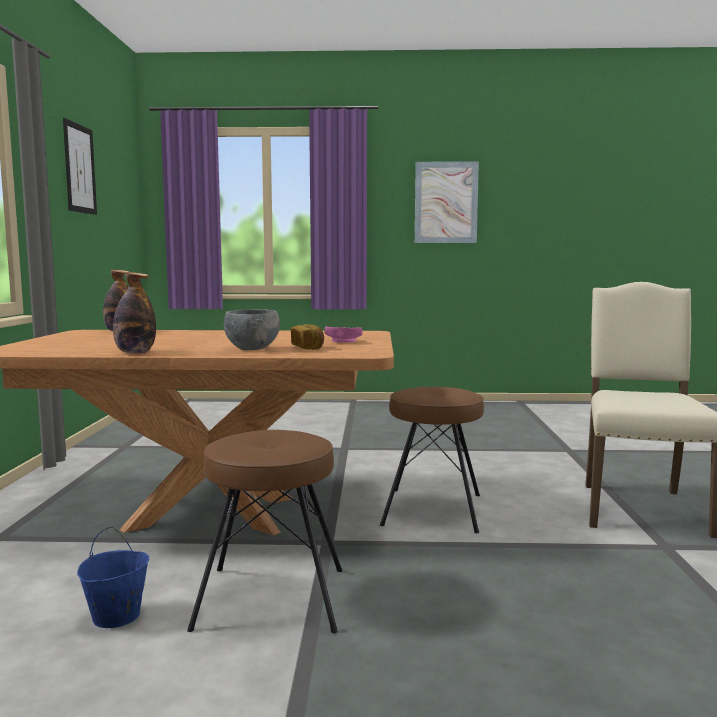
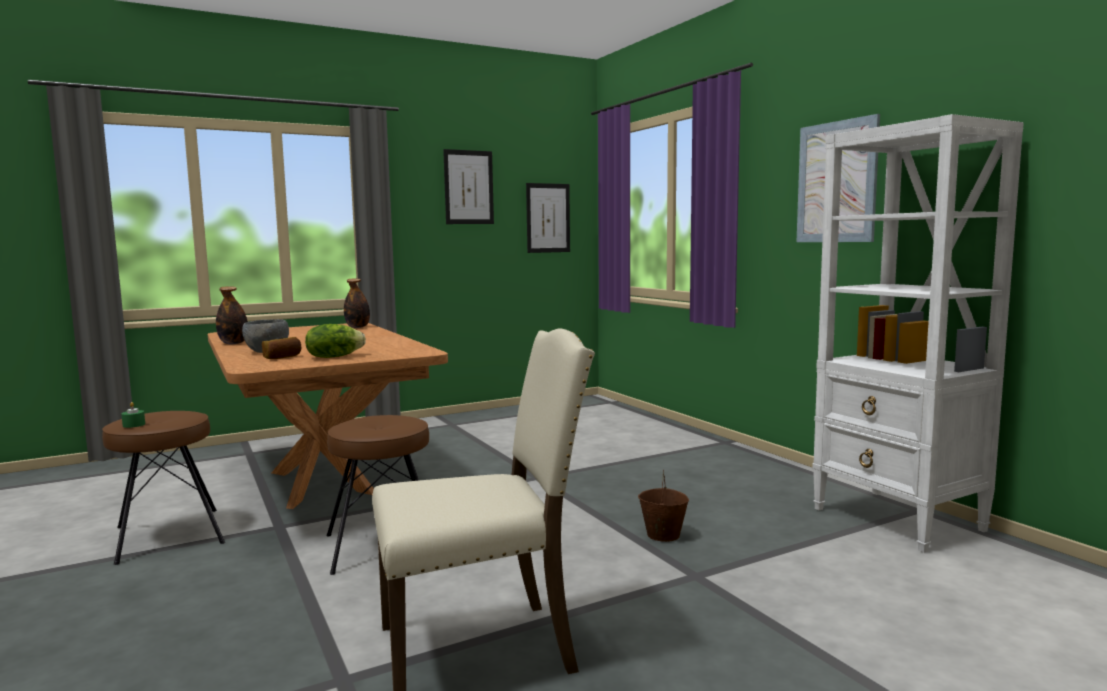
camera: 60 degrees right, 0 degrees up
blue bucket [77,526,149,628] -> none
pink plate [325,327,362,342] -> lettuce [305,324,366,358]
none -> green candle [121,402,145,428]
none -> picture [526,183,570,253]
none -> brown bucket [638,469,689,542]
none -> white bookcase [812,114,1024,553]

